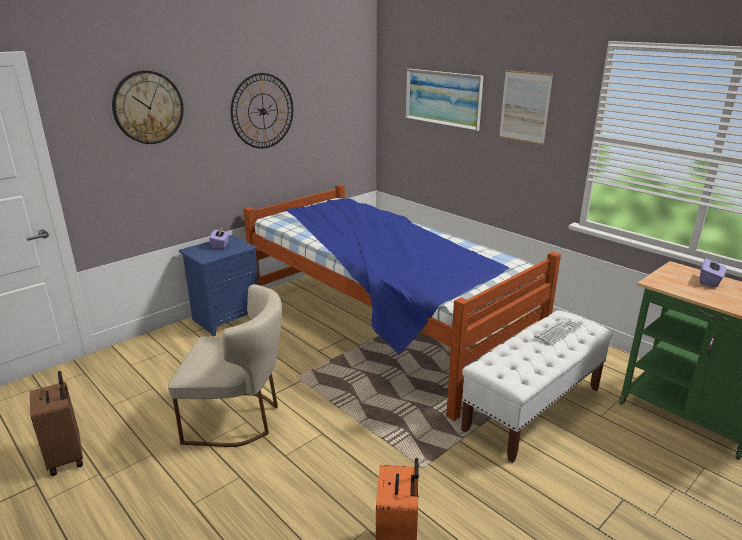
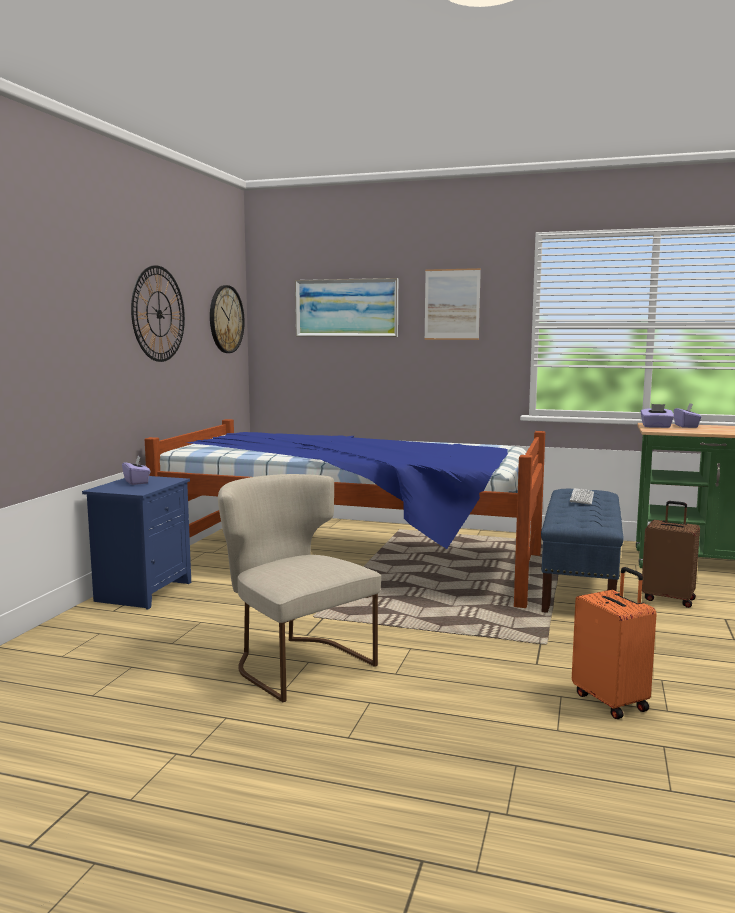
camera: 30 degrees left, 15 degrees down
brown suitcase [30,371,83,476] -> brown suitcase moved to [642,501,700,608]
wall clock [112,70,183,144] -> wall clock moved to [210,285,245,353]
beige chair [168,284,282,447] -> beige chair turned 105 degrees counterclockwise [218,474,381,702]
white bench [461,310,613,463] -> blue bench [541,489,624,613]
none -> purple tissue box [641,404,674,428]

